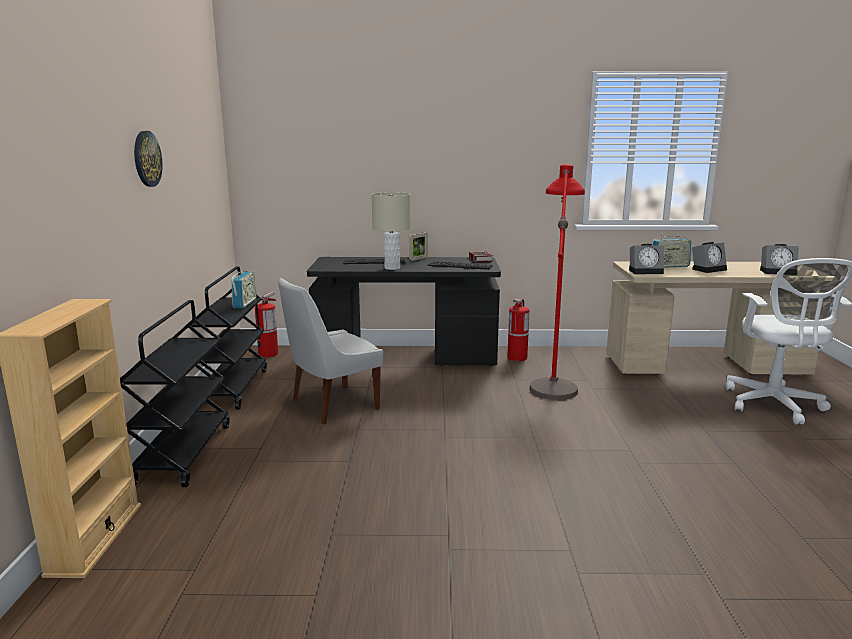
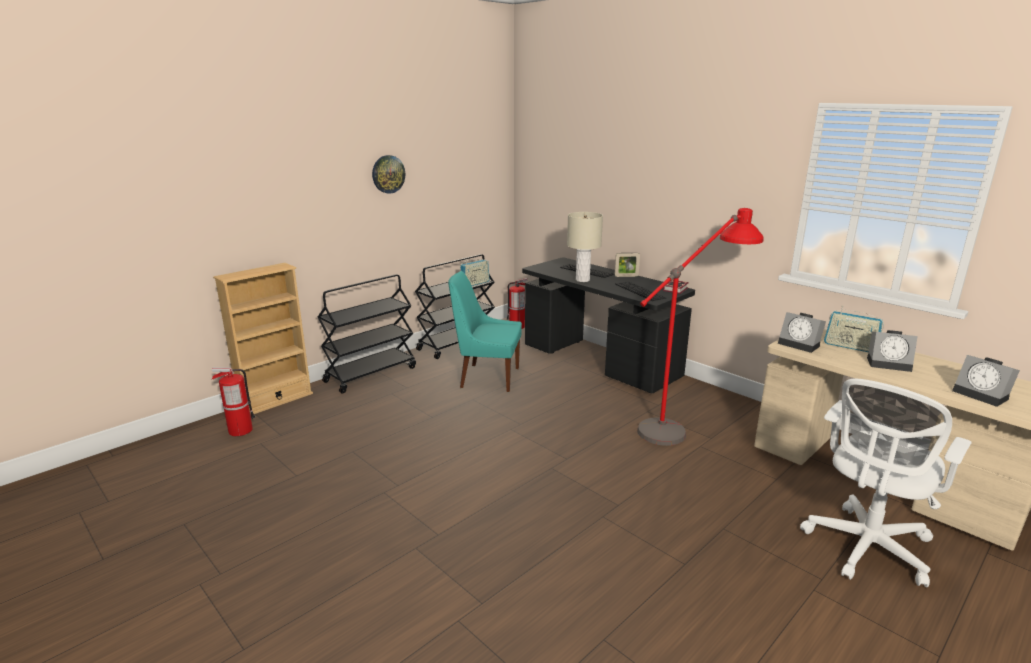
camera: 45 degrees right, 5 degrees up
white chair [278,278,383,425] -> turquoise chair [448,271,522,392]
fire extinguisher [507,299,530,361] -> fire extinguisher moved to [212,367,255,436]

